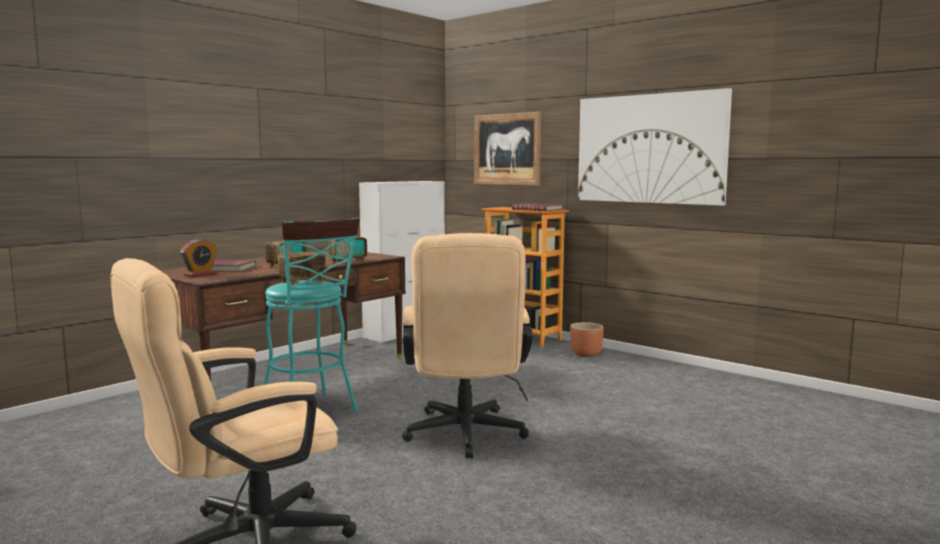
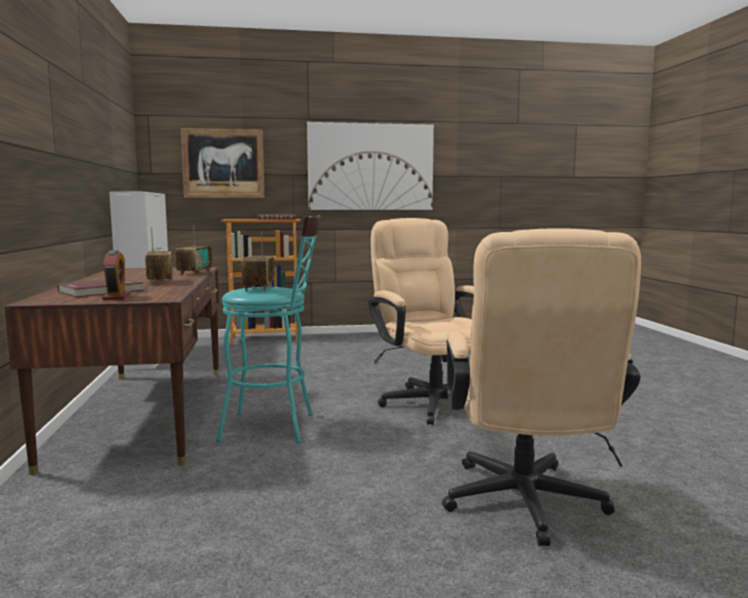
camera: 50 degrees left, 0 degrees up
beige office chair [402,233,533,458] -> beige office chair turned 150 degrees counterclockwise [368,218,474,425]
brown planter [570,322,604,357] -> none

